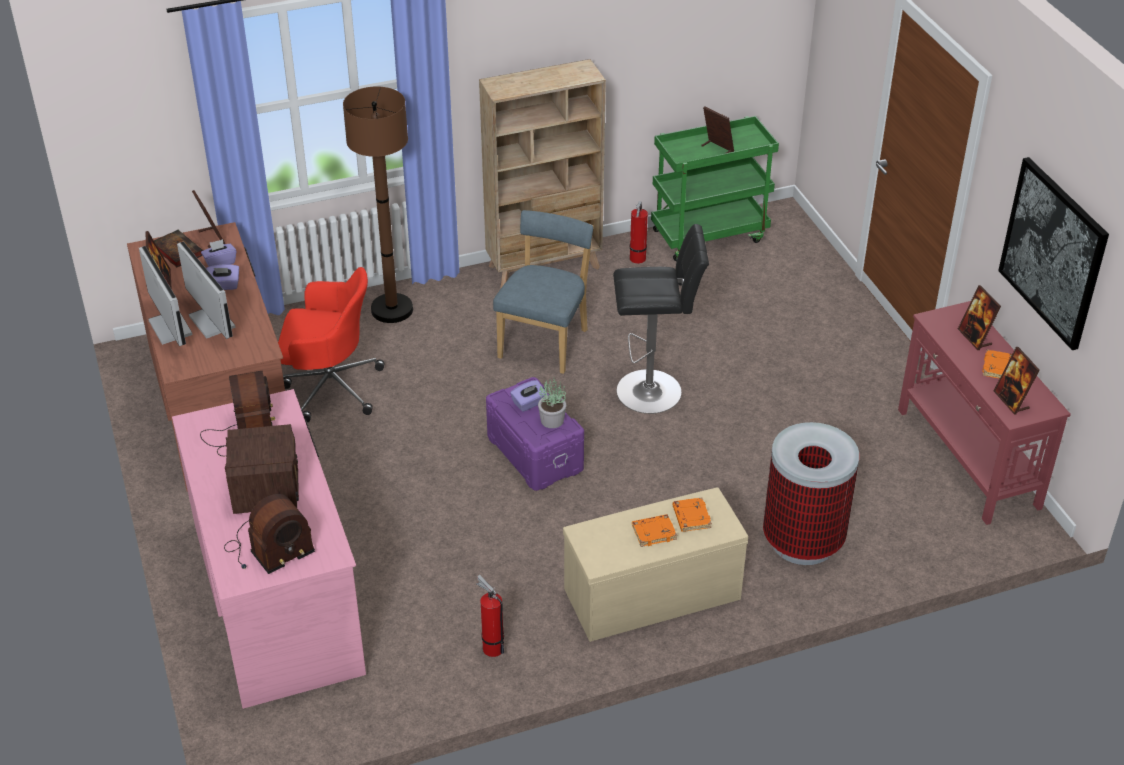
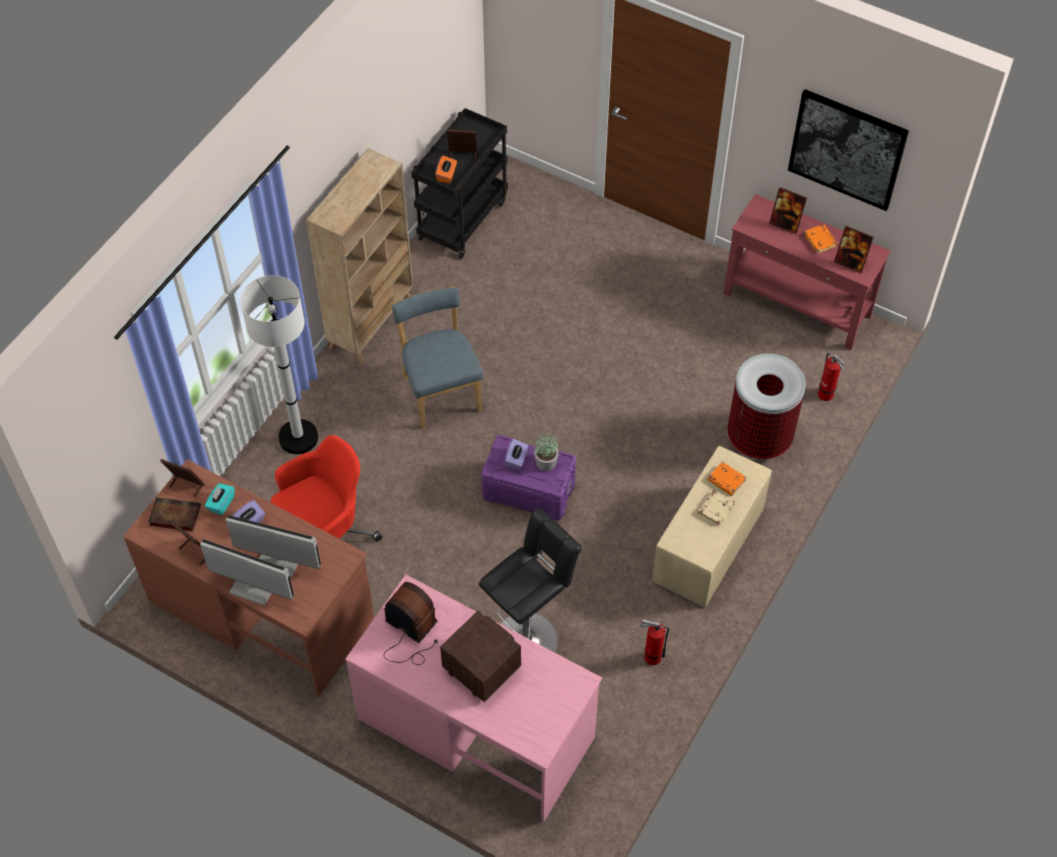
camera: 40 degrees left, 15 degrees up
purple tissue box [201,239,236,267] -> turquoise tissue box [205,483,235,515]
radio [224,494,315,574] -> none
brown floor lamp [343,87,413,323] -> white floor lamp [240,275,318,454]
black stool [613,224,709,414] -> black stool moved to [479,508,582,652]
fire extinguisher [630,201,648,264] -> fire extinguisher moved to [818,353,845,401]
orange book [632,514,677,547] -> beige book [698,490,735,525]
green cart [651,116,779,261] -> black cart [411,108,508,259]
none -> orange tissue box [435,155,457,183]

